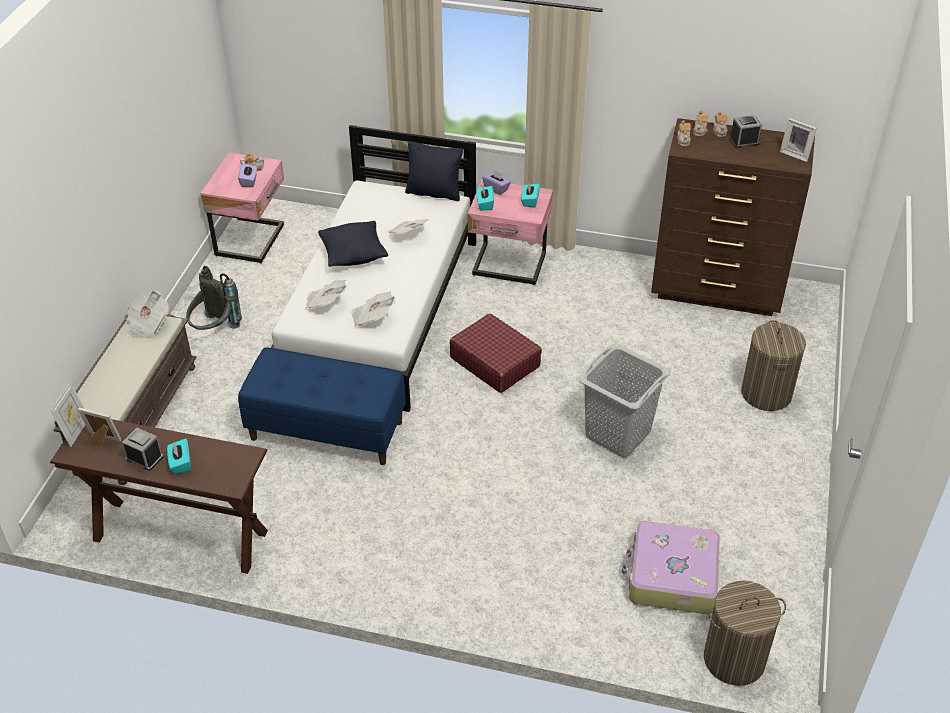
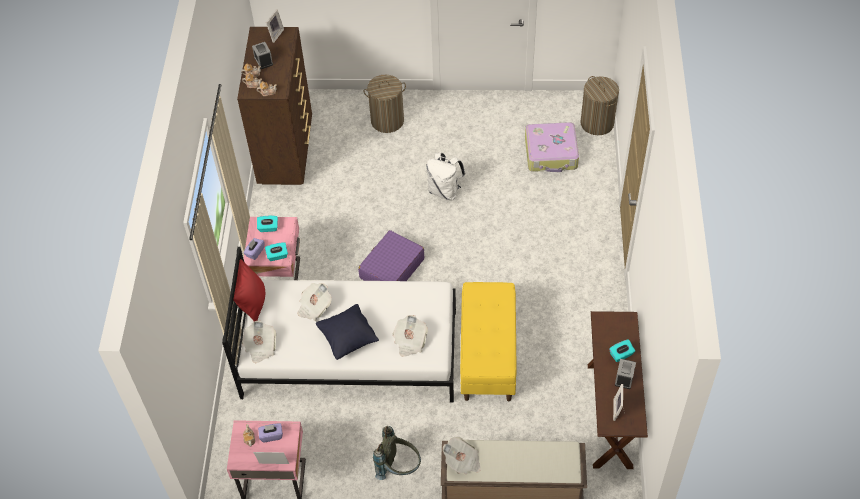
camera: 100 degrees left, 10 degrees up
picture frame [50,382,85,447] -> picture frame moved to [253,452,289,464]
blue bench [238,348,406,465] -> yellow bench [460,282,517,401]
newspaper [351,291,395,326] -> newspaper moved to [242,320,276,363]
black pillow [405,141,463,201] -> red pillow [233,259,265,321]
red suitcase [450,313,542,393] -> purple suitcase [358,230,424,281]
grey laundry basket [578,344,671,458] -> white backpack [426,153,465,200]

